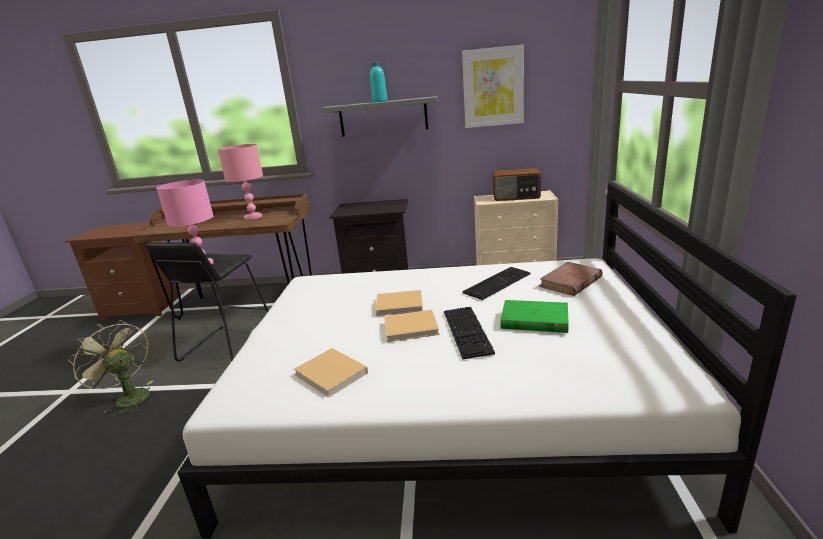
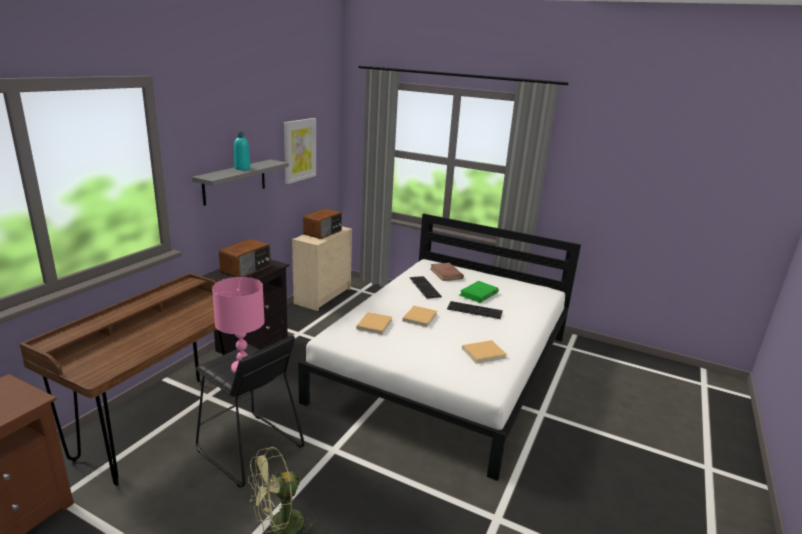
camera: 70 degrees left, 0 degrees up
pink table lamp [218,144,263,220] -> none
beige book [384,310,439,342] -> beige book moved to [356,312,392,335]
none -> radio [219,239,271,277]

